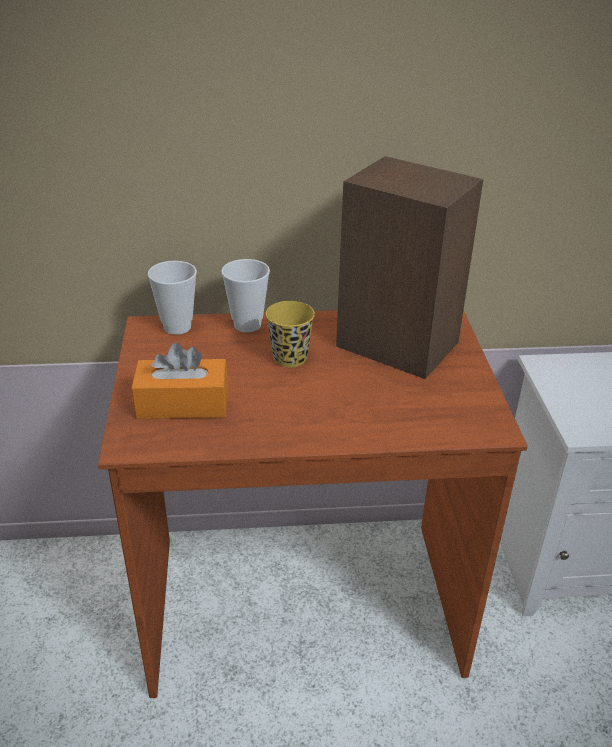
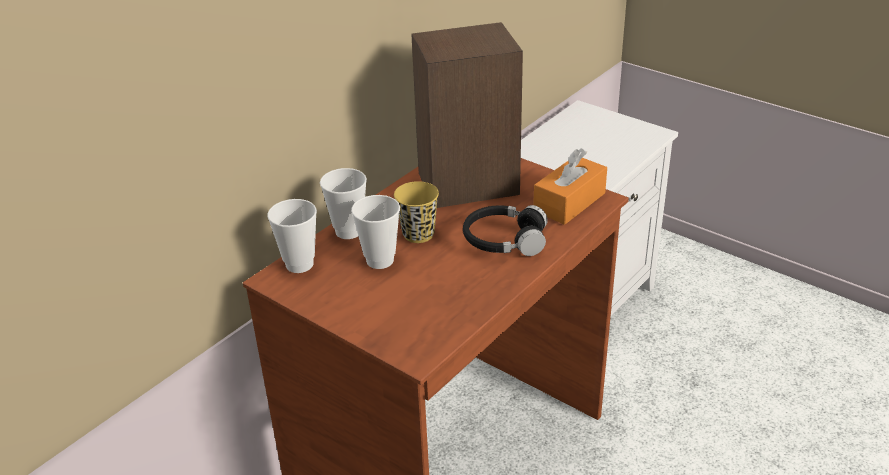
camera: 45 degrees left, 0 degrees up
orange tissue box [131,343,228,419] -> orange tissue box moved to [533,148,607,225]
none -> cup [351,195,400,269]
none -> black headphones [463,205,548,256]

